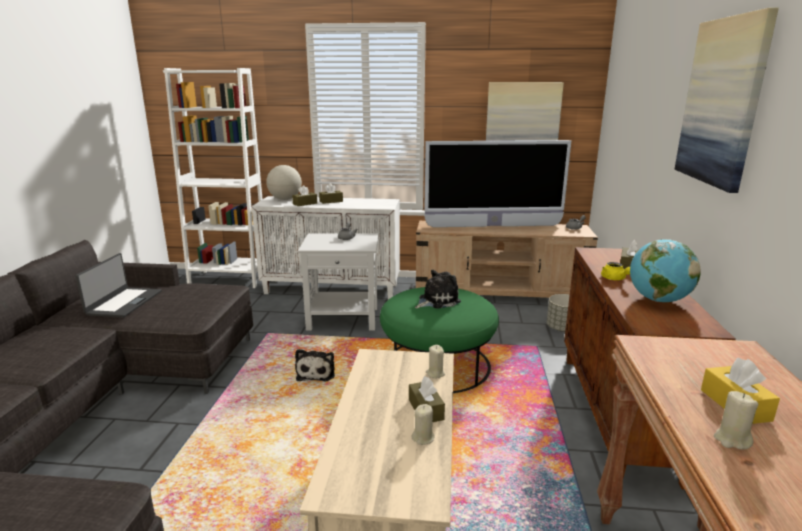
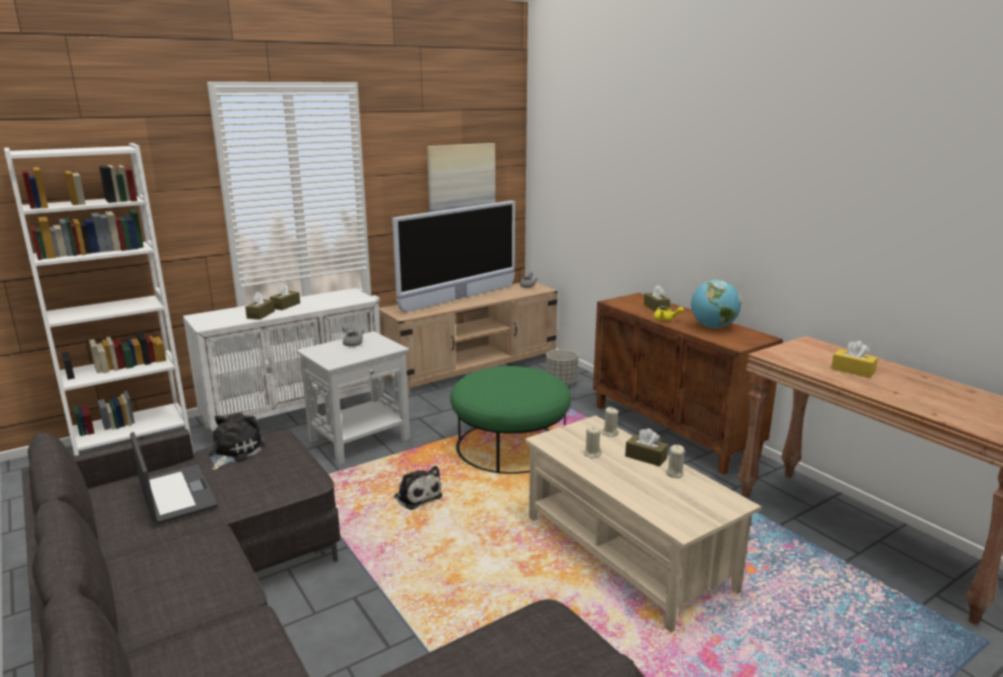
camera: 40 degrees left, 0 degrees up
globe [266,165,302,200] -> none
plush toy [415,270,461,309] -> plush toy moved to [208,413,265,470]
picture [675,8,779,193] -> none
beige candle [714,391,758,450] -> beige candle moved to [584,427,602,459]

